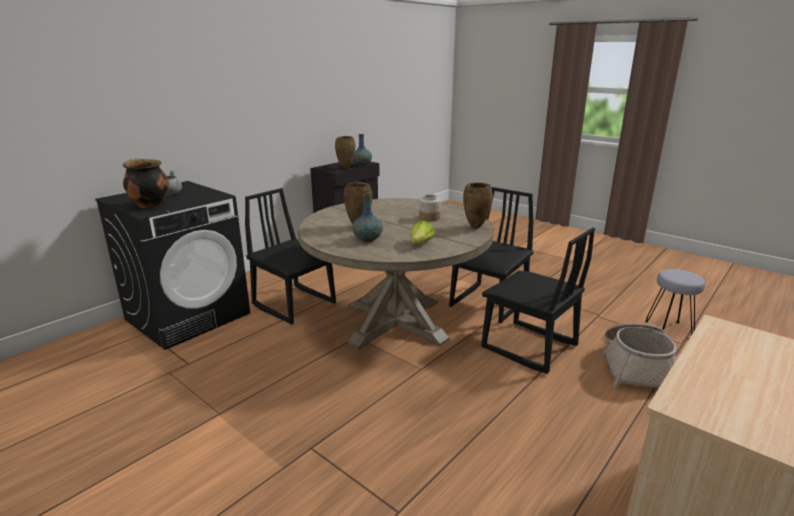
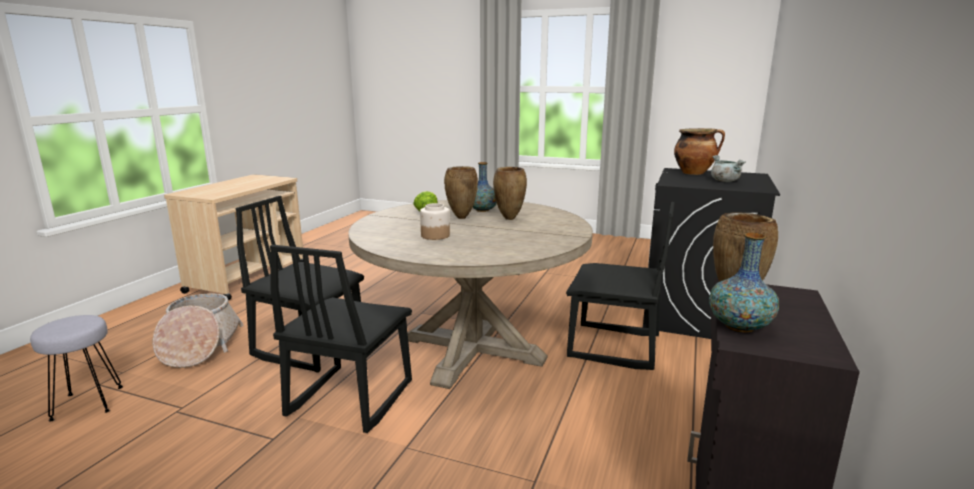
camera: 160 degrees right, 5 degrees down
brown vase [463,183,493,229] -> brown vase moved to [444,166,478,219]

